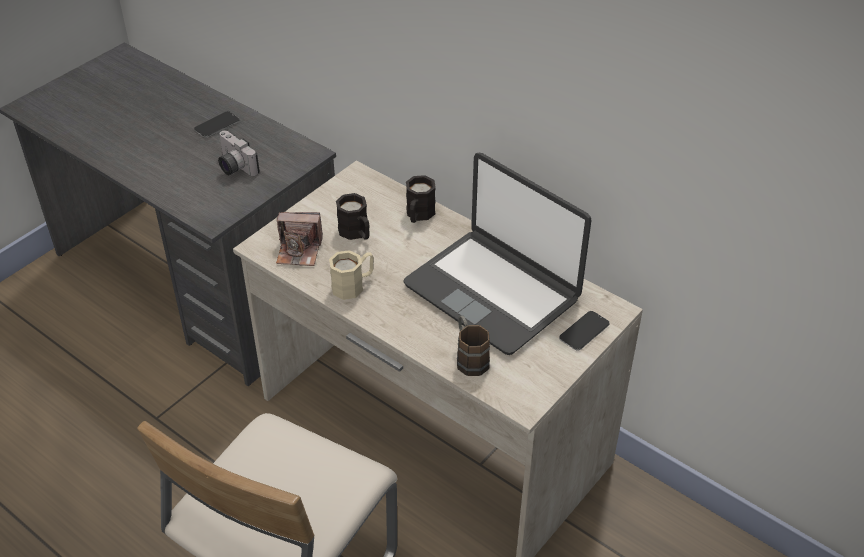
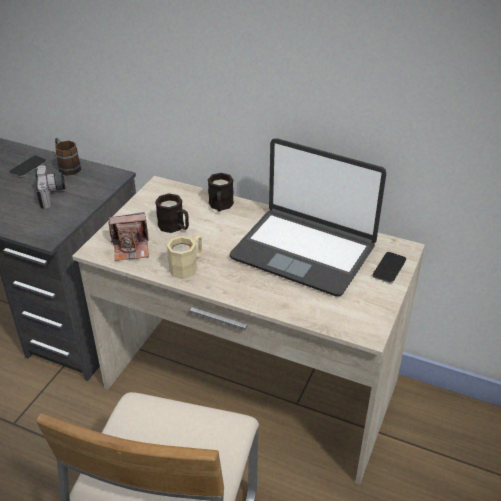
camera: 15 degrees left, 5 degrees down
camera [218,131,260,176] -> camera turned 135 degrees counterclockwise [35,165,65,208]
brown mug [457,315,490,376] -> brown mug moved to [55,138,81,176]

